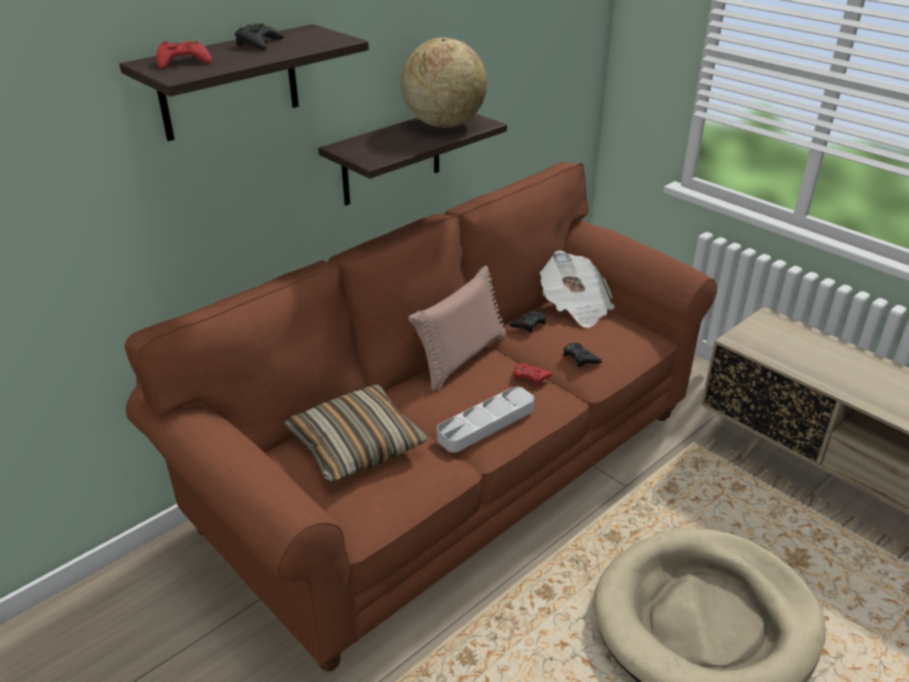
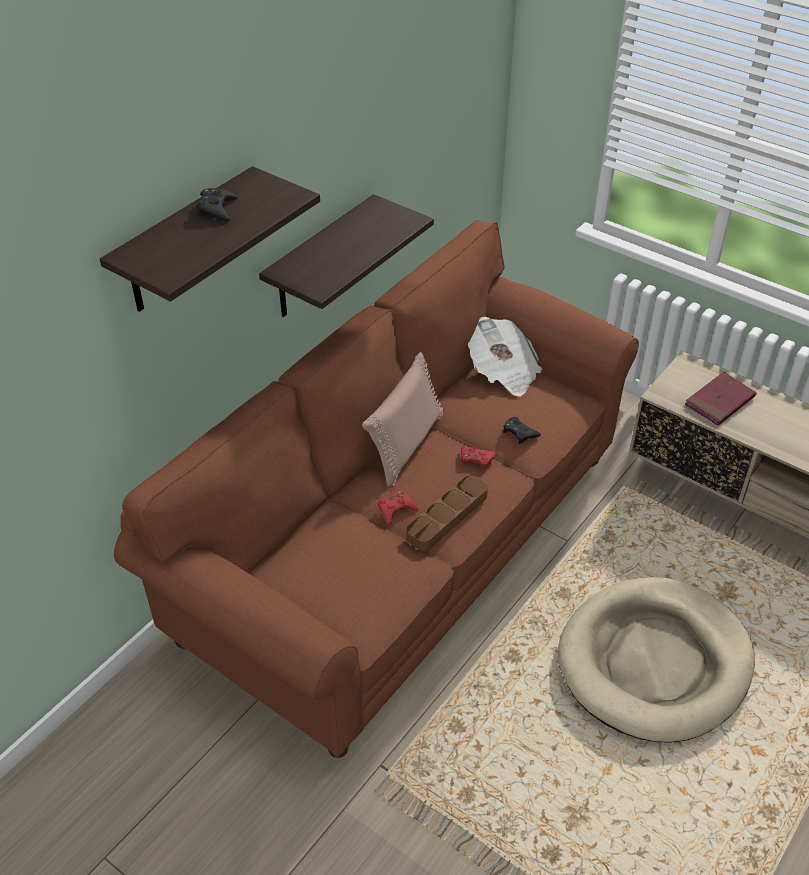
camera: 10 degrees left, 10 degrees up
red game controller [157,41,211,69] -> red game controller moved to [378,490,418,525]
pillow [284,384,428,482] -> none
globe [401,38,487,128] -> none
grey tray [437,387,534,452] -> brown tray [406,475,488,551]
black game controller [509,311,546,333] -> none
none -> red book [685,372,757,426]

